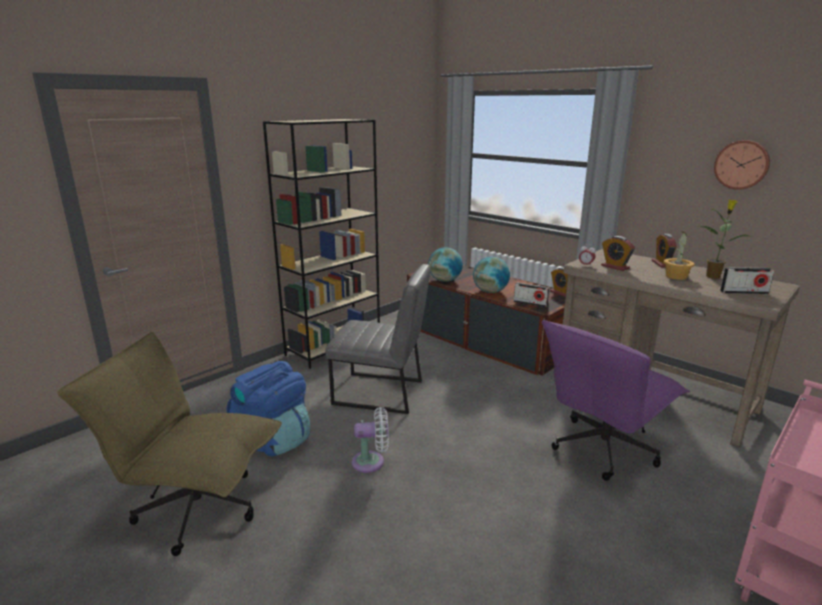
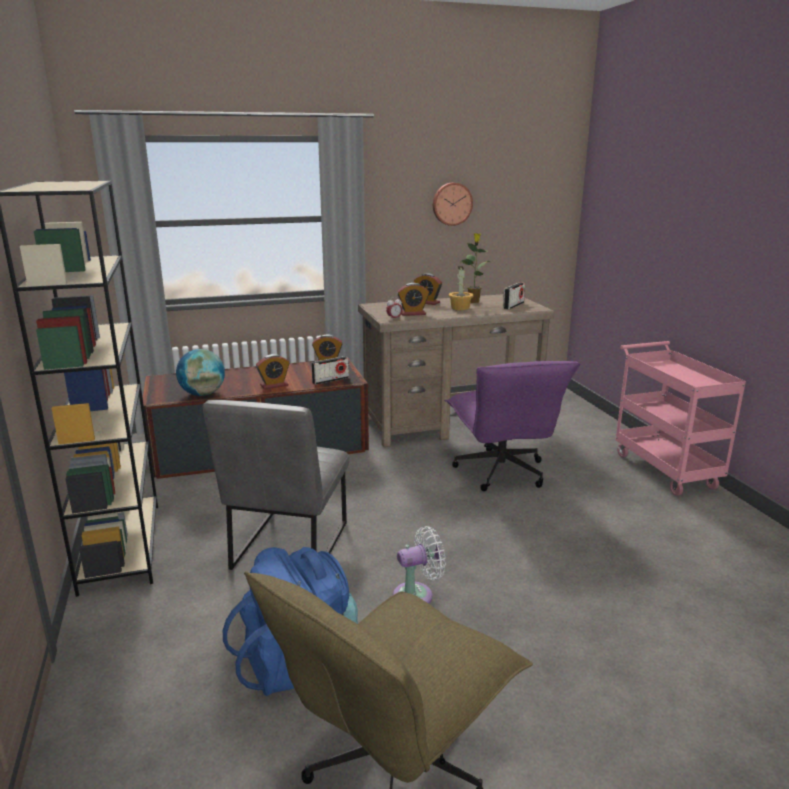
camera: 60 degrees left, 0 degrees up
grey chair [325,264,430,414] -> grey chair turned 150 degrees clockwise [203,400,349,570]
white fan [352,407,389,473] -> white fan turned 45 degrees clockwise [393,526,446,604]
globe [473,257,510,293] -> alarm clock [256,354,290,389]

